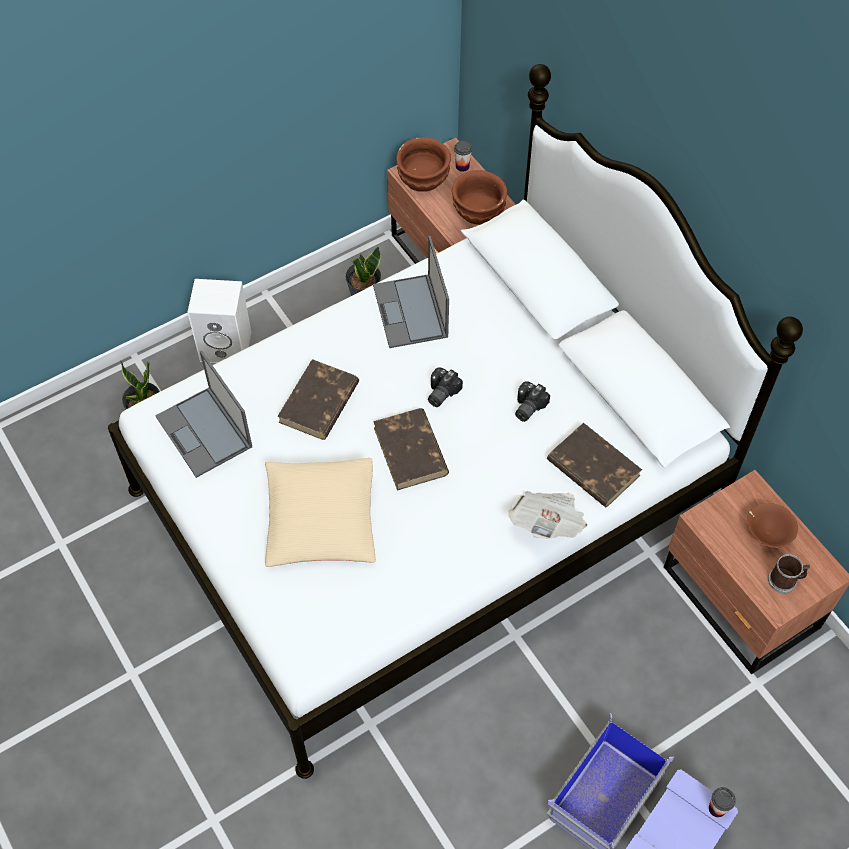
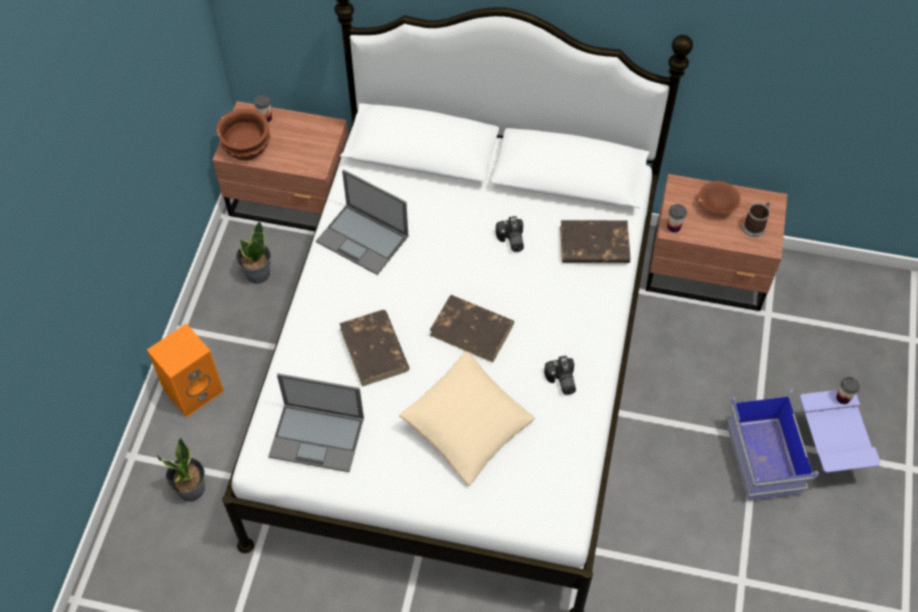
camera: 45 degrees left, 0 degrees up
white speaker [187,279,251,363] -> orange speaker [147,323,224,417]
camera [428,367,463,407] -> camera moved to [544,356,576,395]
brown bowl [452,170,507,225] -> none
newspaper [508,491,587,539] -> none
none -> cup [667,204,687,233]

